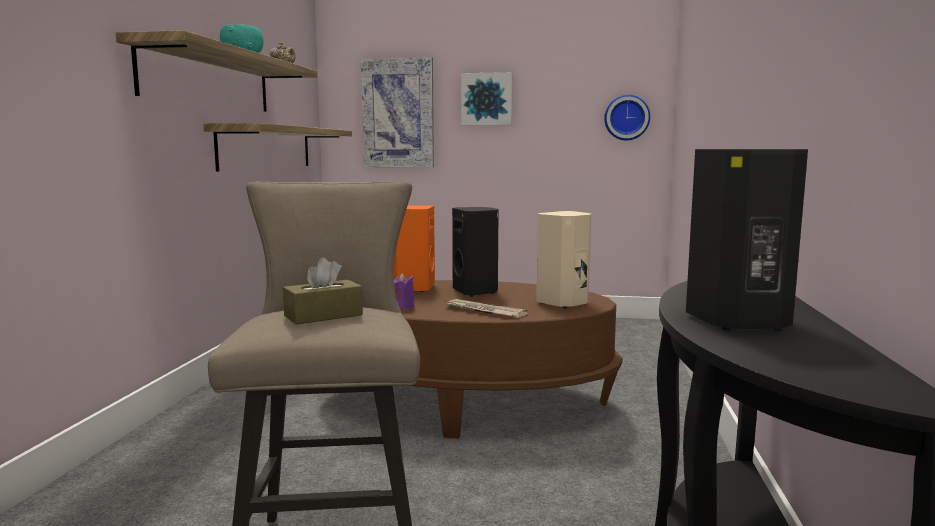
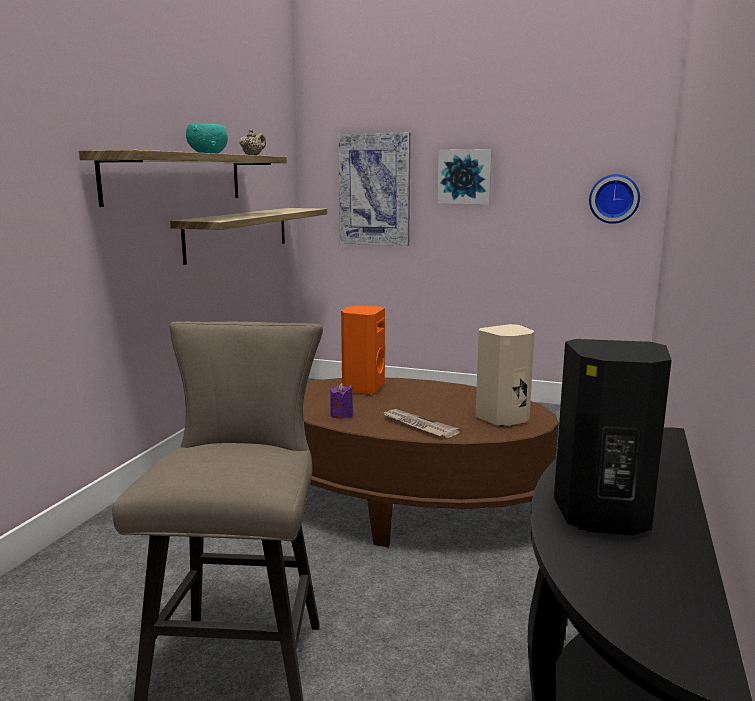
camera: 10 degrees right, 5 degrees up
brown tissue box [283,257,363,325] -> none
black speaker [452,207,499,297] -> none

